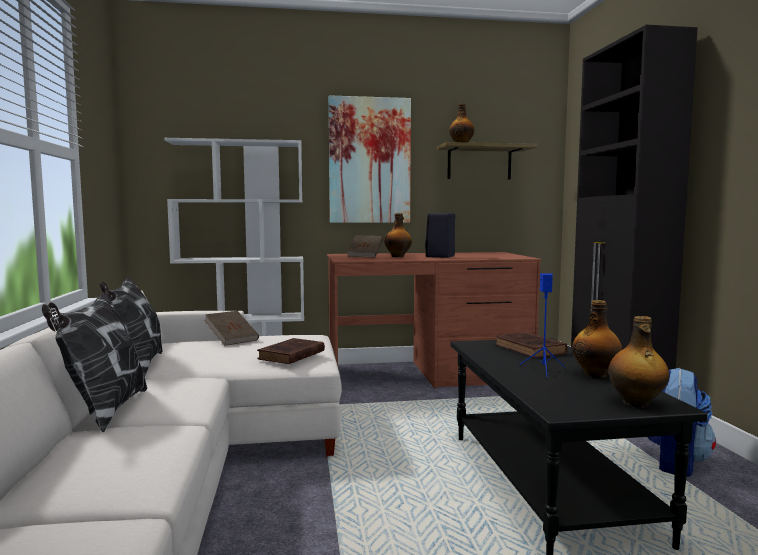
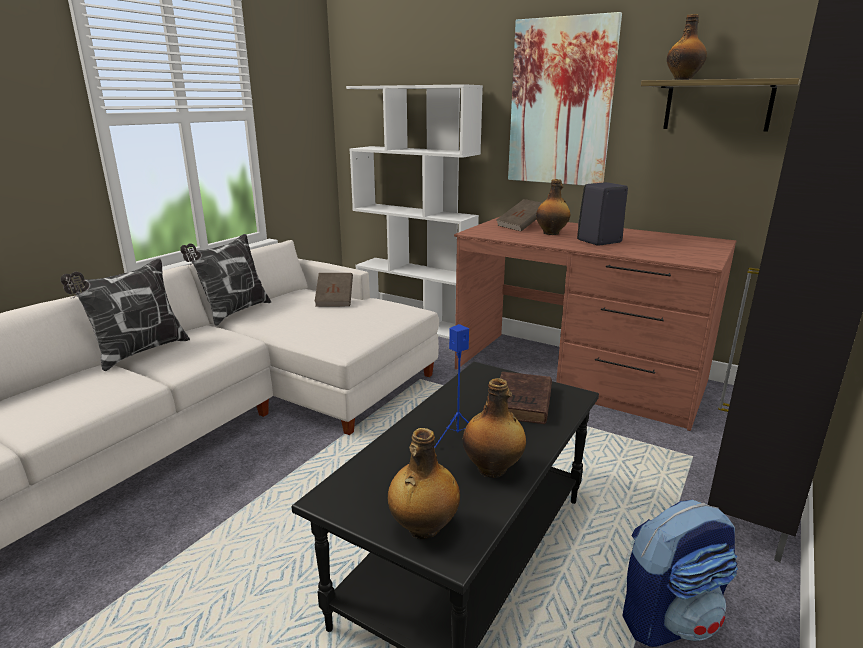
camera: 40 degrees right, 15 degrees up
brown book [257,338,325,364] -> none

